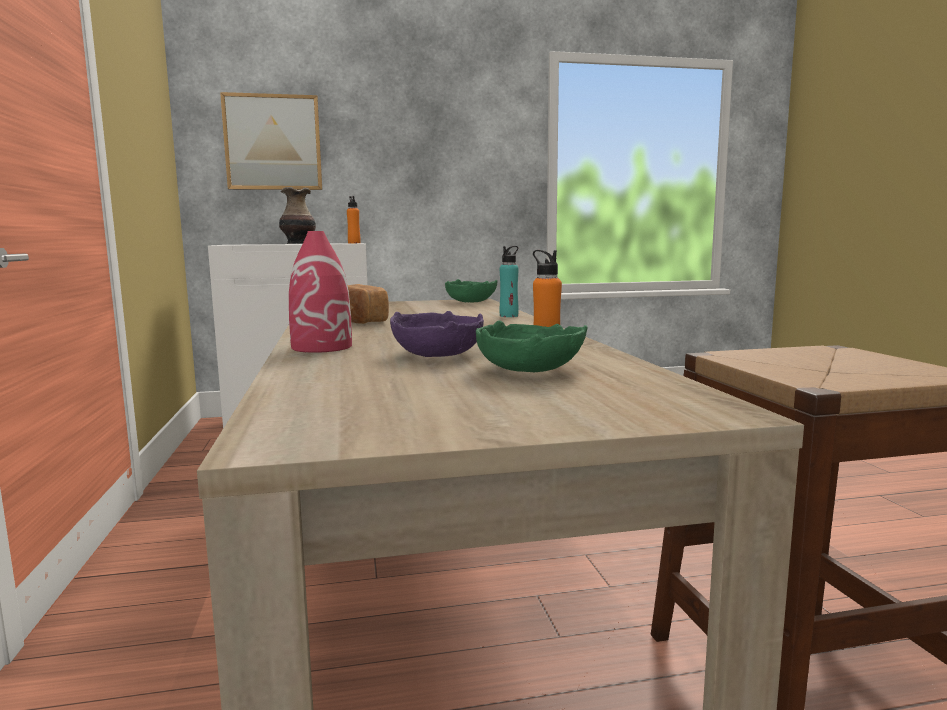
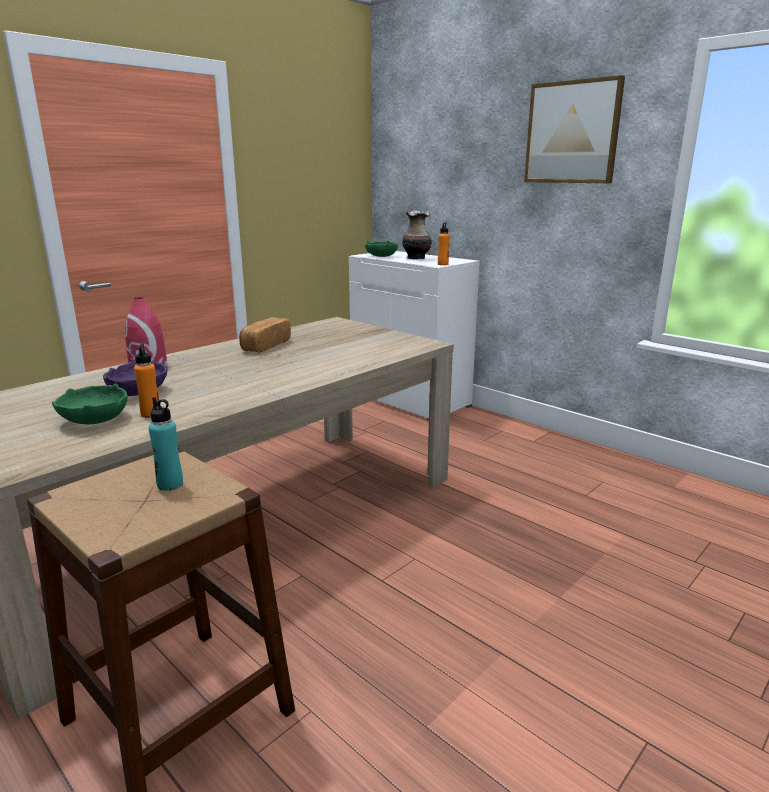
camera: 55 degrees right, 10 degrees up
picture [220,92,322,190] -> picture moved to [524,75,625,183]
green bowl [445,279,498,302] -> green bowl moved to [365,240,398,257]
turquoise bottle [500,246,519,317] -> turquoise bottle moved to [149,397,183,491]

